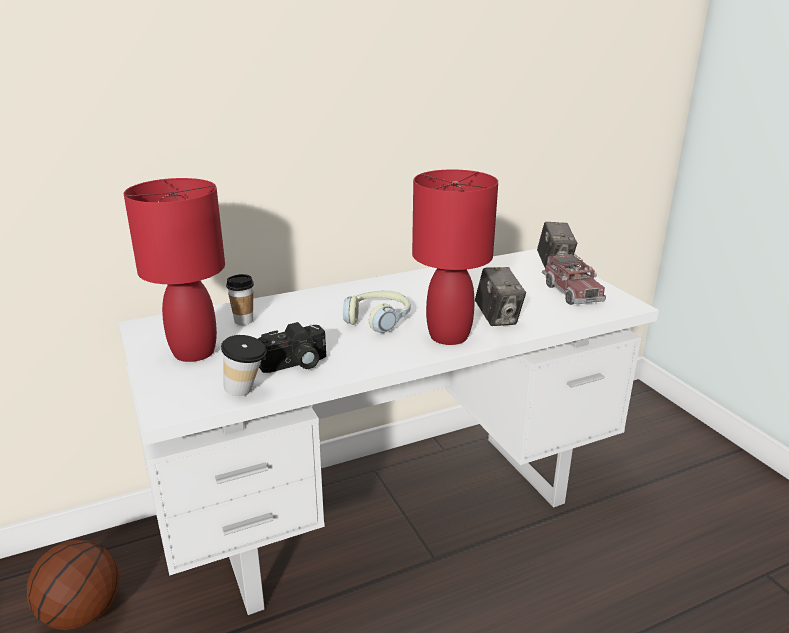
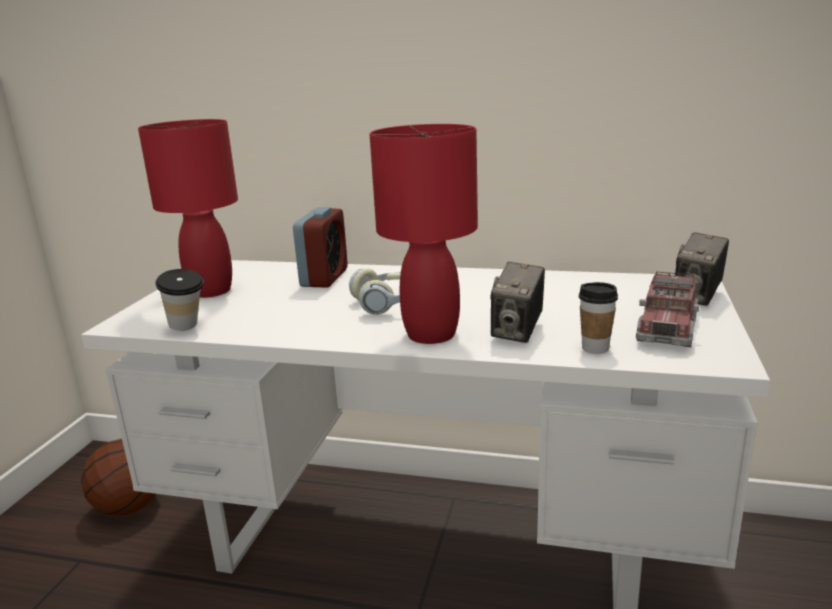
camera: 40 degrees right, 5 degrees down
cup [226,274,254,325] -> cup moved to [579,282,618,354]
camera [258,322,326,373] -> none
none -> alarm clock [293,207,348,288]

